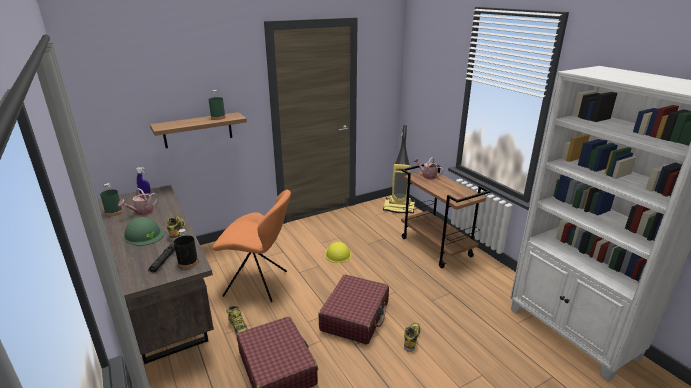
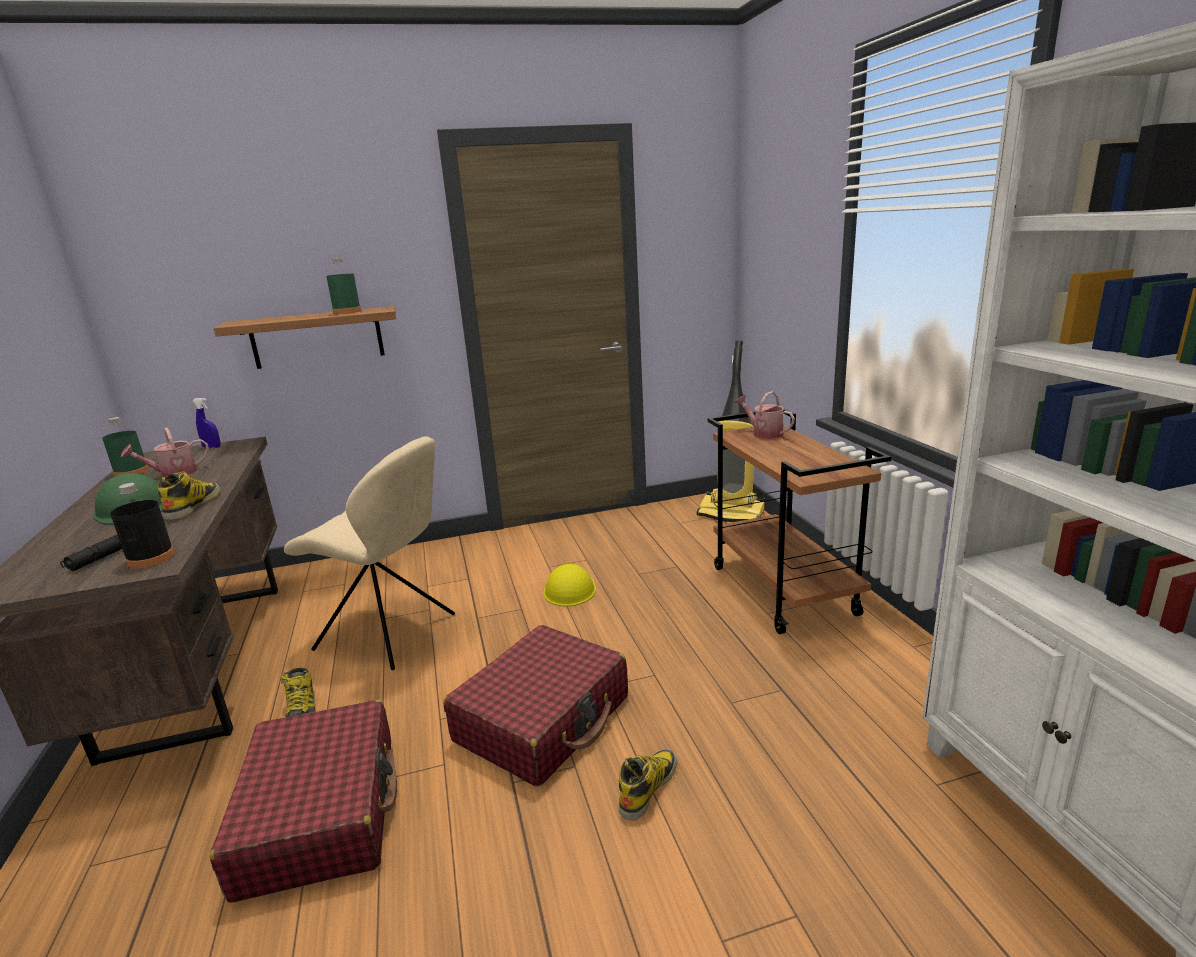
camera: 15 degrees right, 5 degrees down
orange chair [212,190,291,302] -> beige chair [284,436,455,670]

